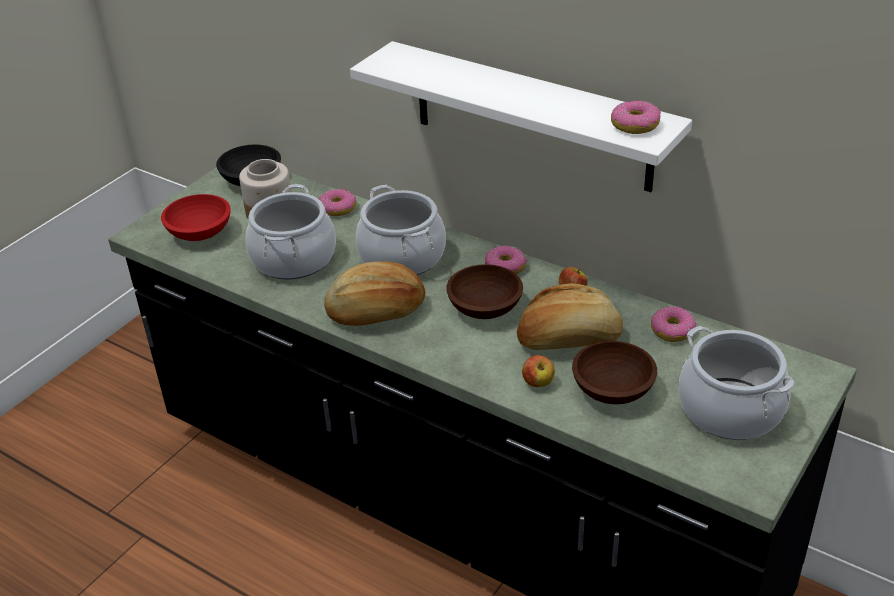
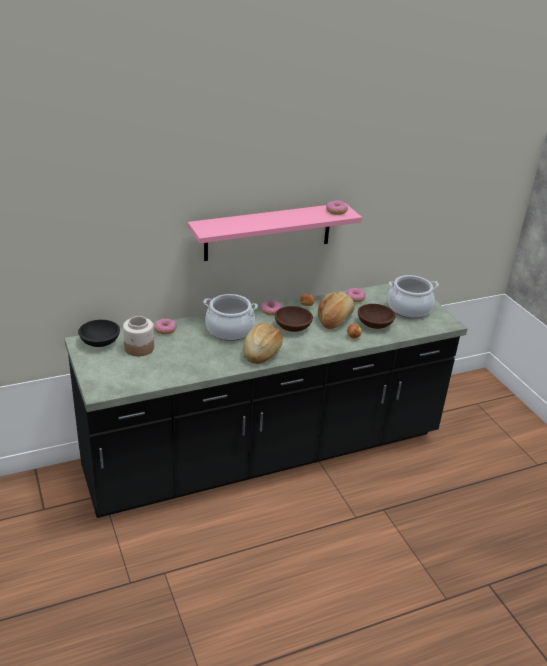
camera: 60 degrees left, 5 degrees down
red bowl [161,194,231,241] -> none
cooking pot [245,184,336,279] -> none
white shelf [350,41,692,192] -> pink shelf [188,205,362,261]

